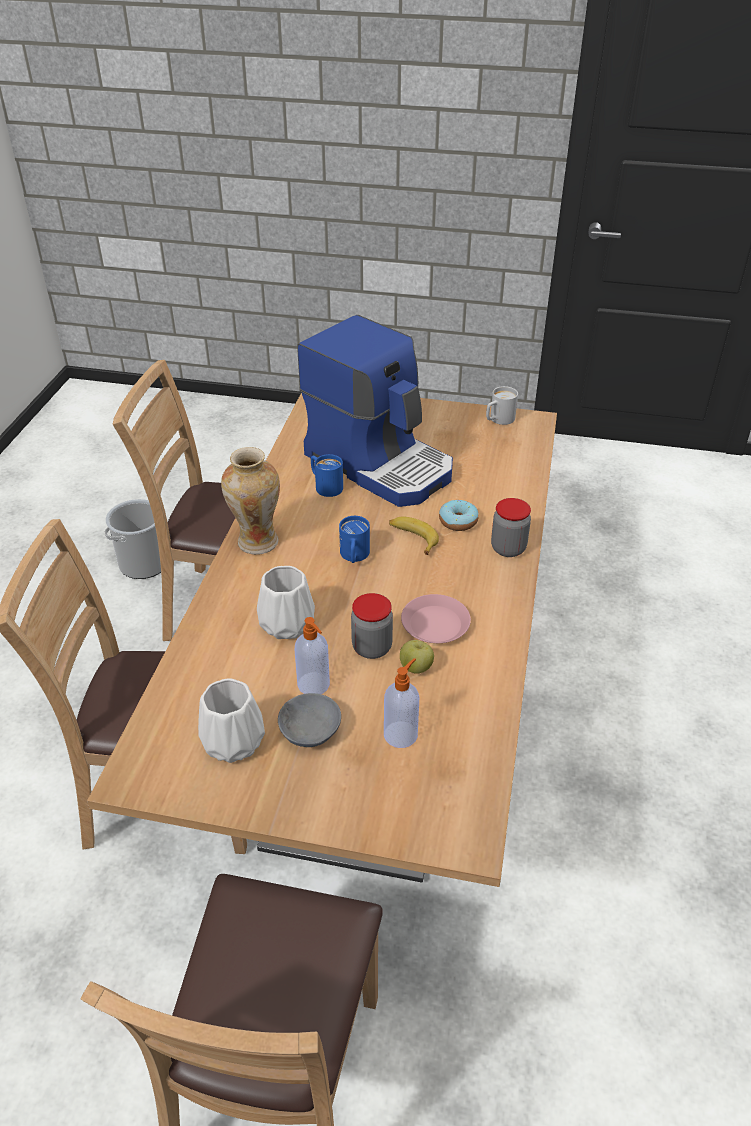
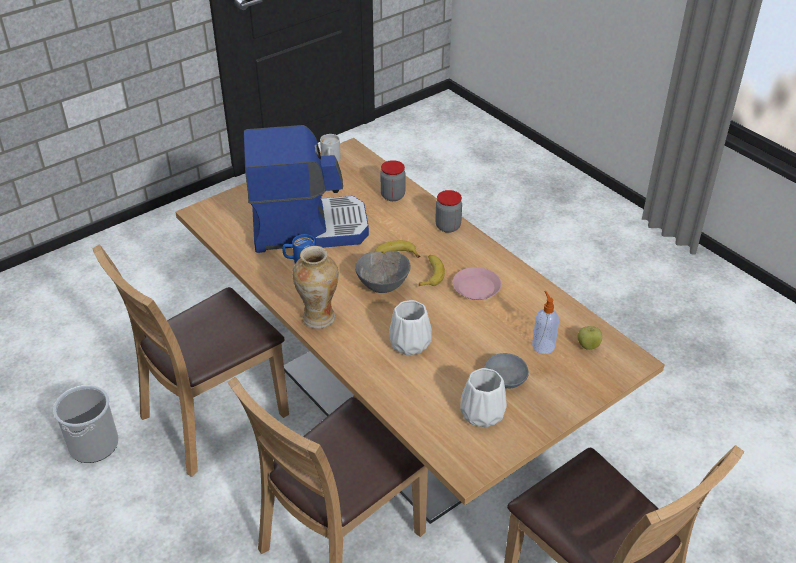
camera: 50 degrees left, 0 degrees up
soap dispenser [295,617,330,694] -> none
blue mug [339,516,370,563] -> grey bowl [355,251,411,293]
jar [351,593,393,659] -> jar moved to [380,160,405,201]
apple [400,640,434,674] -> apple moved to [578,326,602,350]
donut [439,500,479,531] -> none
none -> banana [419,255,445,286]

